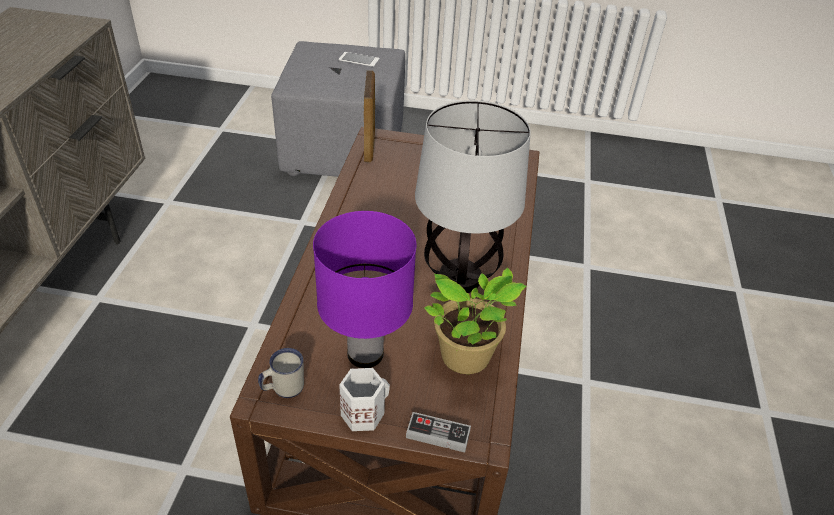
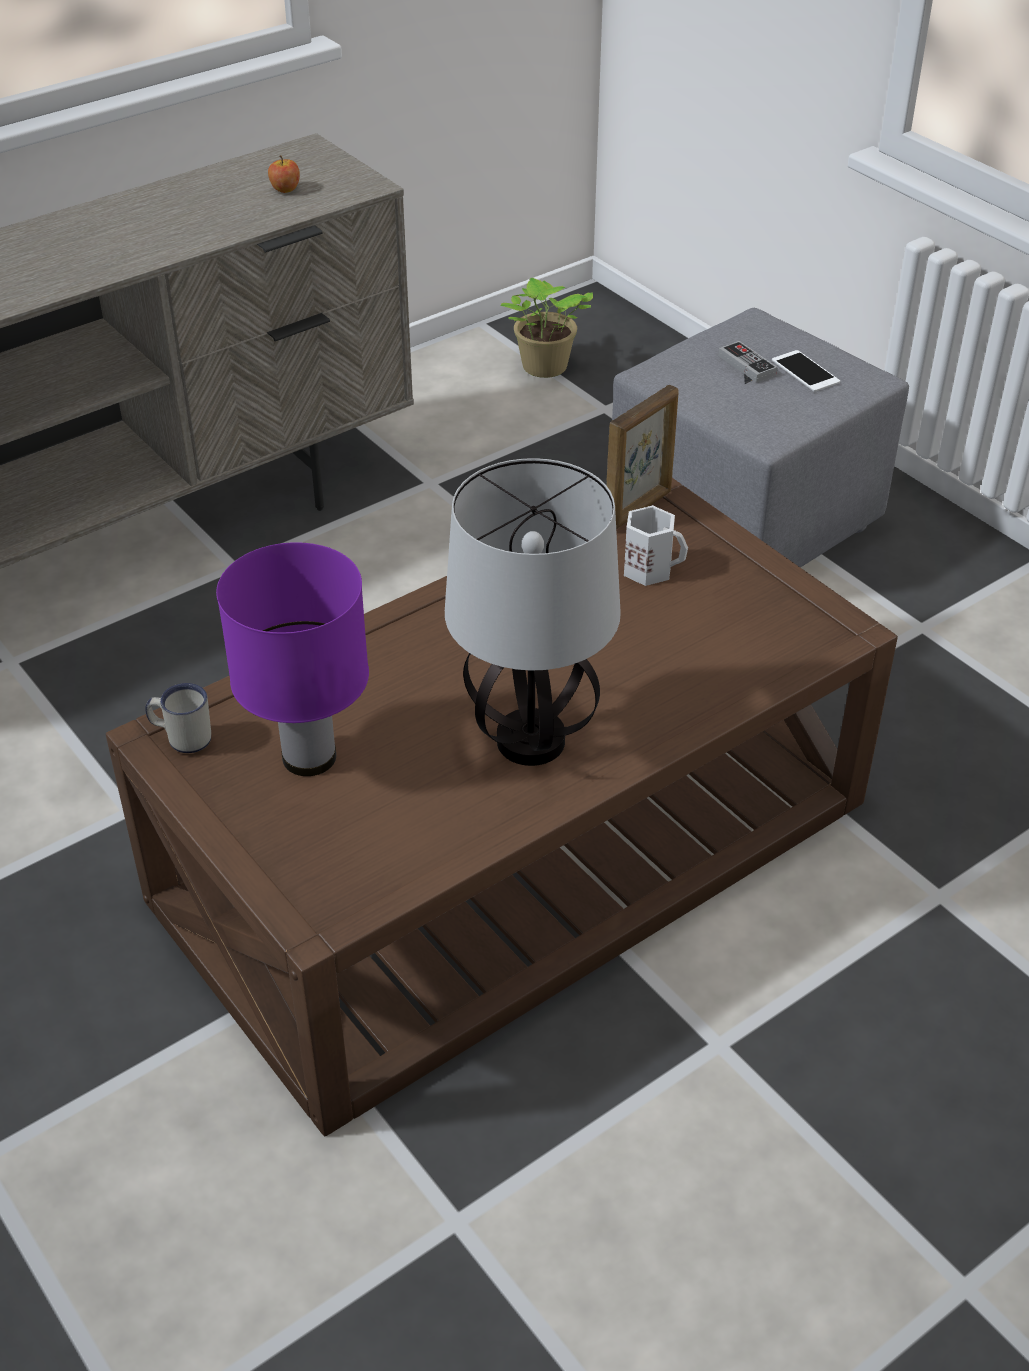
camera: 45 degrees right, 0 degrees up
white mug [339,368,390,431] -> white mug moved to [624,505,688,586]
game controller [406,412,471,453] -> game controller moved to [718,341,778,382]
potted plant [424,268,526,374] -> potted plant moved to [500,278,593,378]
none -> apple [268,155,300,193]

